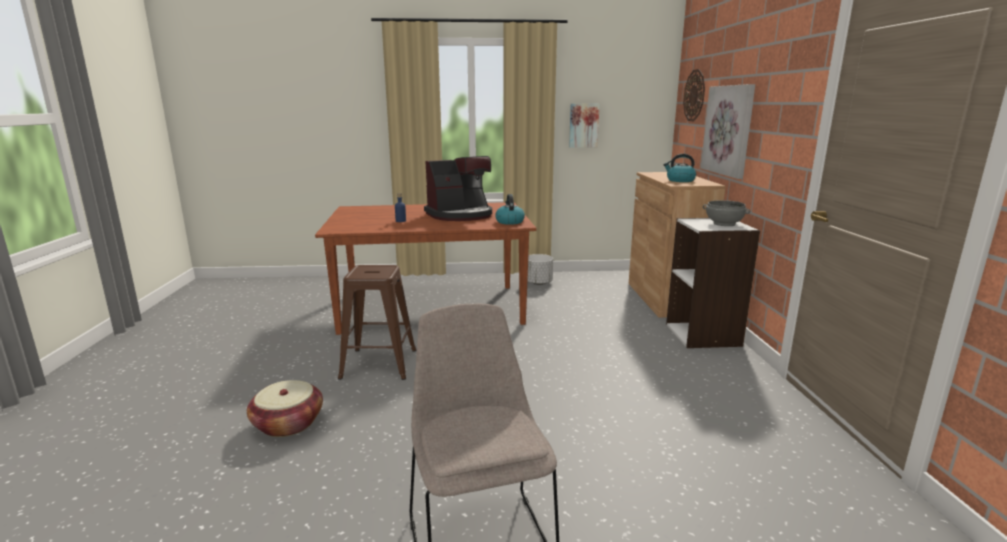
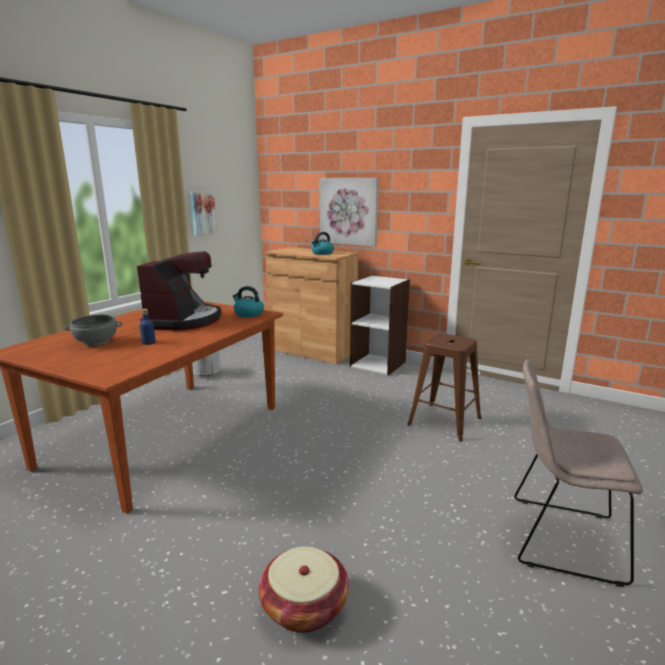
camera: 55 degrees left, 0 degrees up
brown stool [338,265,416,380] -> brown stool moved to [407,333,482,442]
wall clock [683,69,705,121] -> none
grey bowl [703,200,750,226] -> grey bowl moved to [65,314,122,346]

